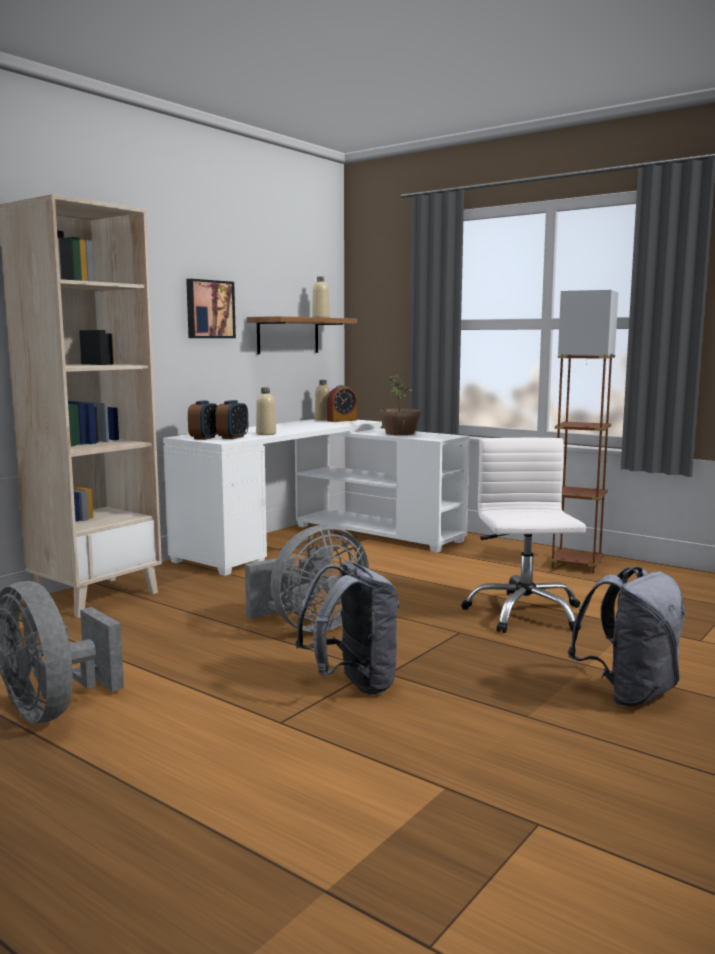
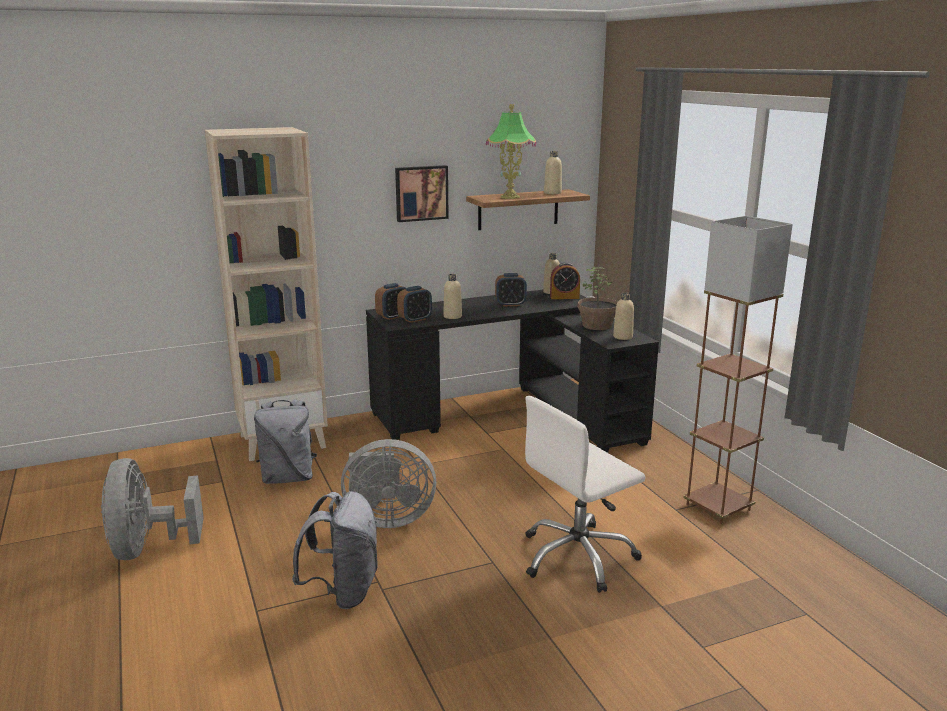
camera: 30 degrees right, 10 degrees up
white desk [163,419,470,576] -> black desk [366,290,659,453]
white office chair [462,438,586,633] -> white office chair turned 150 degrees counterclockwise [525,396,645,593]
grey backpack [568,567,685,707] -> grey backpack moved to [254,399,317,484]
none -> table lamp [486,104,536,199]
none -> alarm clock [495,273,527,306]
none -> beige bottle [613,293,634,340]

